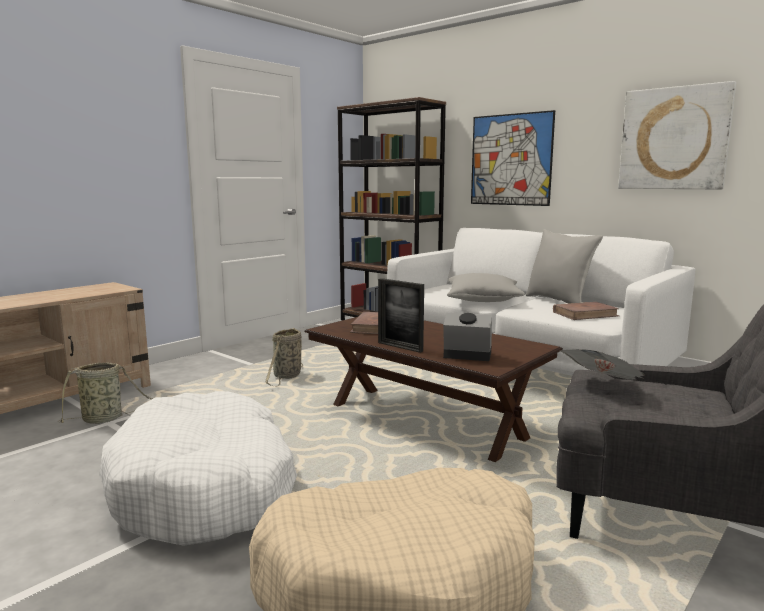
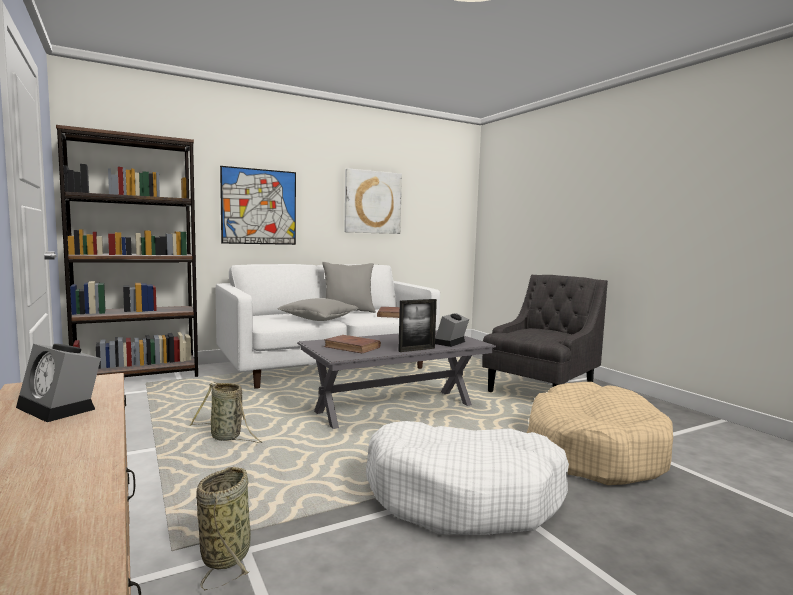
camera: 70 degrees left, 5 degrees down
brown coffee table [305,317,563,462] -> grey coffee table [297,330,496,429]
newspaper [560,349,645,380] -> none
none -> alarm clock [16,344,101,422]

